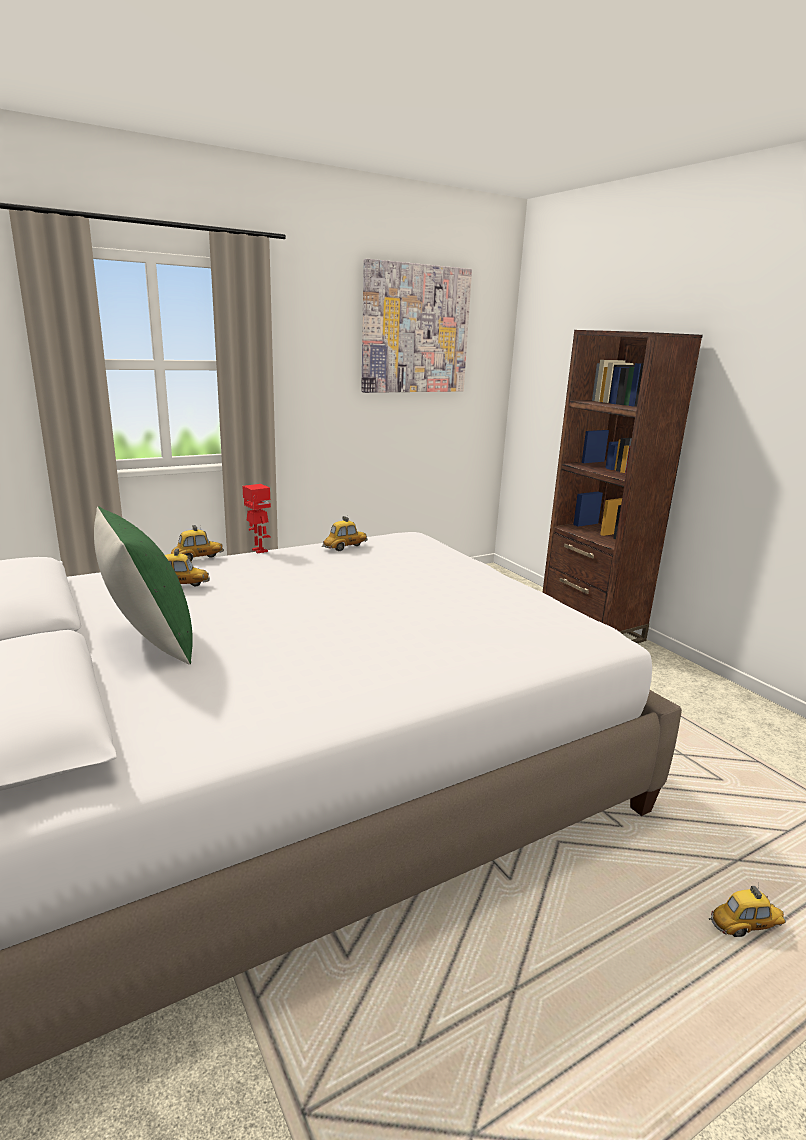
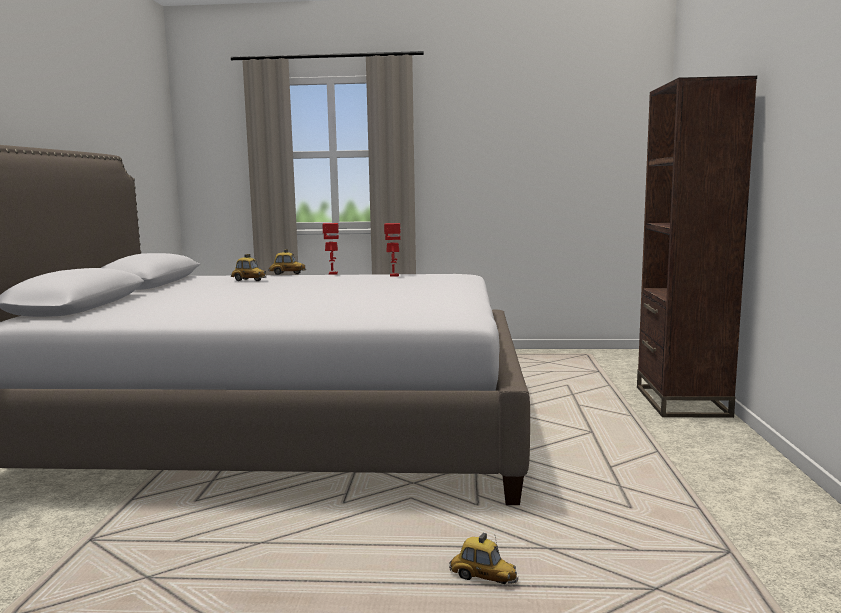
camera: 35 degrees right, 10 degrees down
green pillow [94,507,193,665] -> none
toy car [322,516,367,551] -> toy robot [384,223,401,276]
picture [361,259,472,393] -> none

